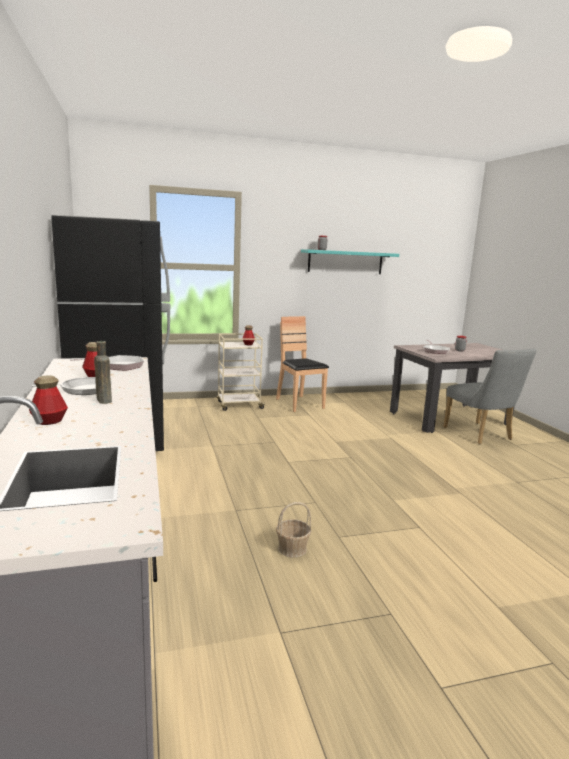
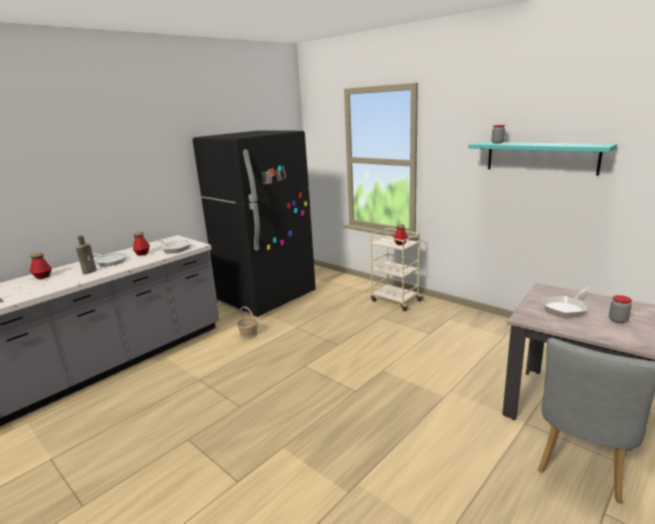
camera: 60 degrees right, 5 degrees up
brown chair [276,316,329,412] -> none
basket [276,502,311,558] -> basket moved to [237,307,258,339]

